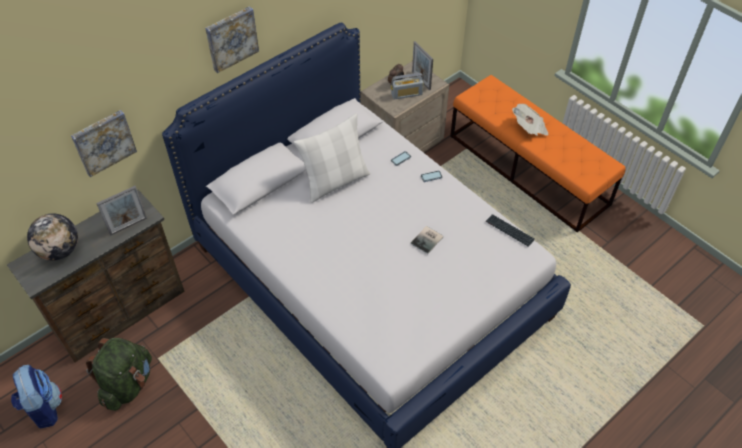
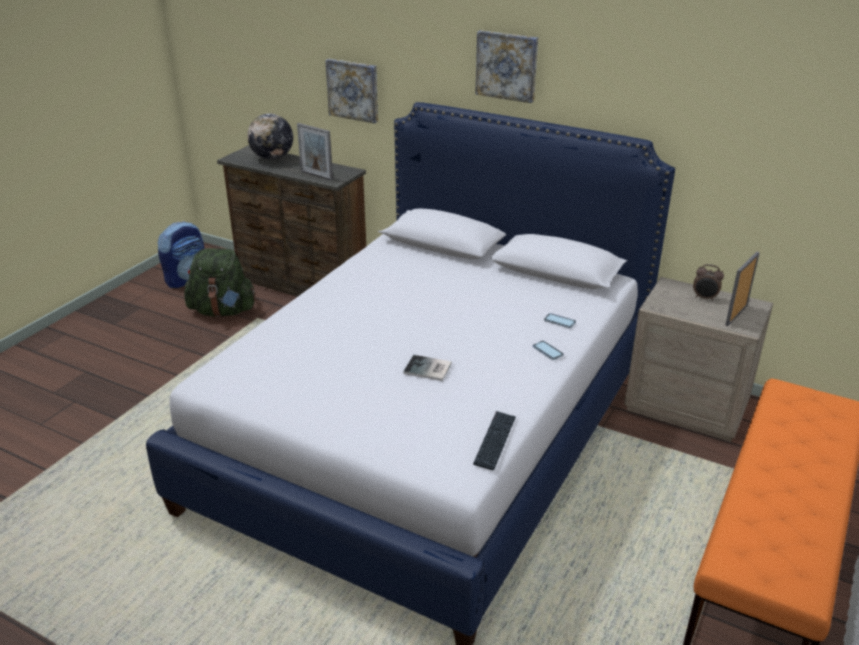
camera: 70 degrees right, 20 degrees down
white pillow [294,113,370,203] -> none
radio [391,73,424,100] -> none
newspaper [512,104,549,136] -> none

